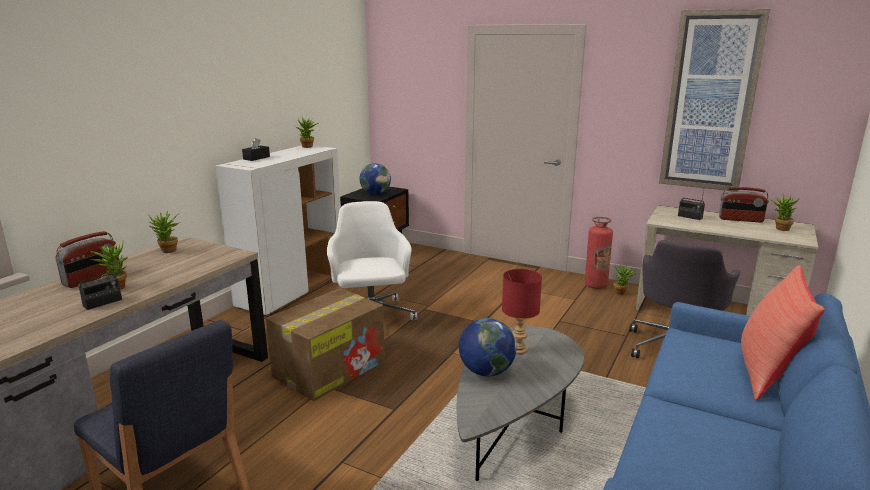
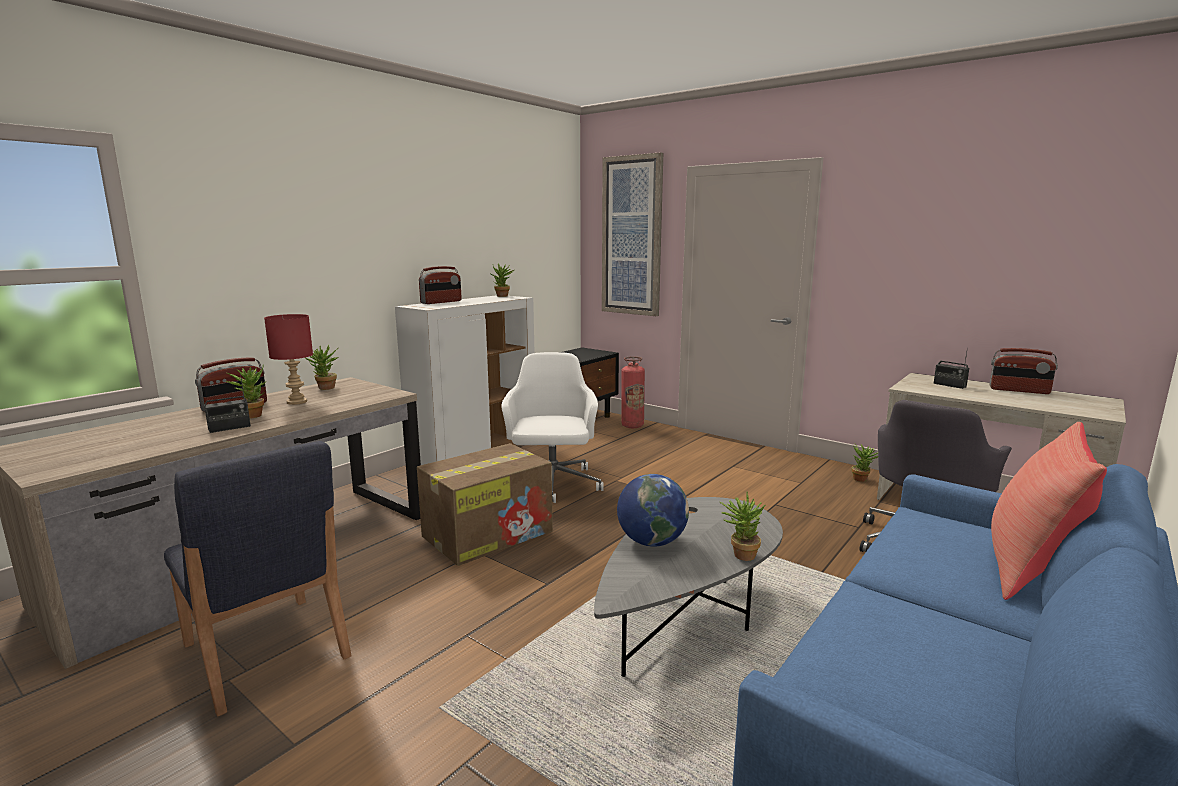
camera: 10 degrees right, 5 degrees down
black tissue box [242,138,270,161] -> radio [419,266,462,304]
globe [360,163,391,195] -> none
red table lamp [502,269,542,355] -> red table lamp moved to [264,314,313,405]
fire extinguisher [585,217,613,289] -> fire extinguisher moved to [621,356,645,428]
picture [659,9,770,191] -> picture moved to [602,152,663,316]
potted plant [769,193,800,231] -> potted plant moved to [720,492,765,561]

